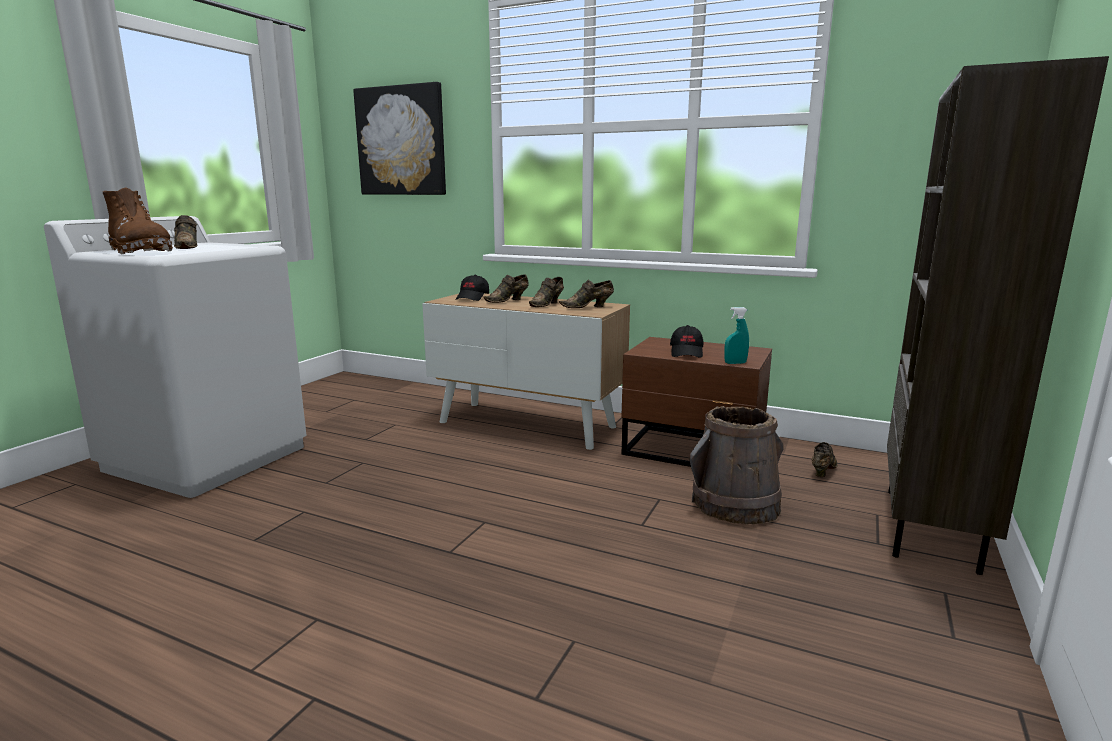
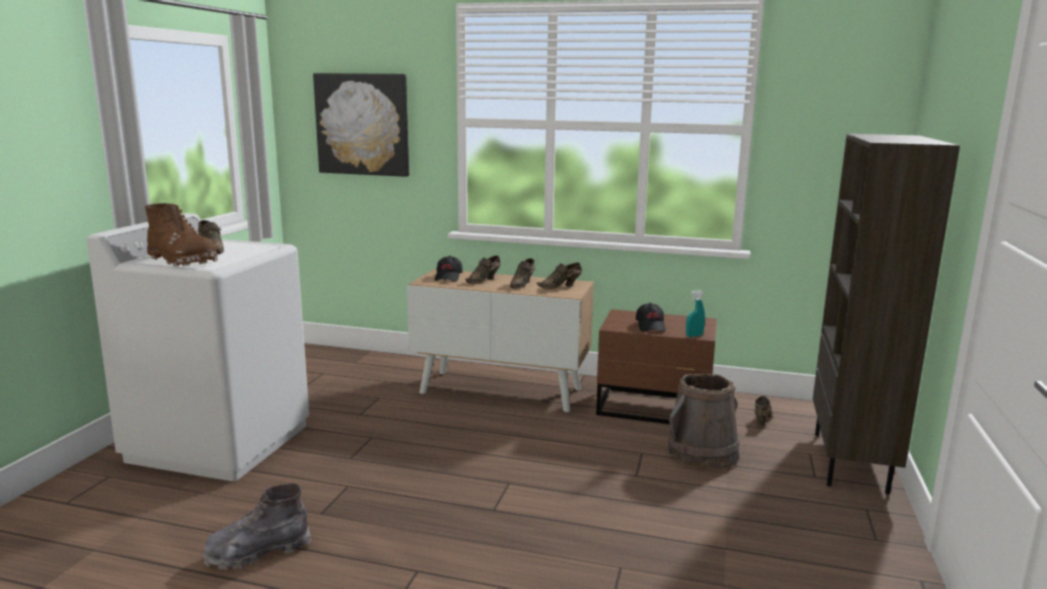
camera: 10 degrees left, 0 degrees up
none -> grey boot [204,483,311,570]

